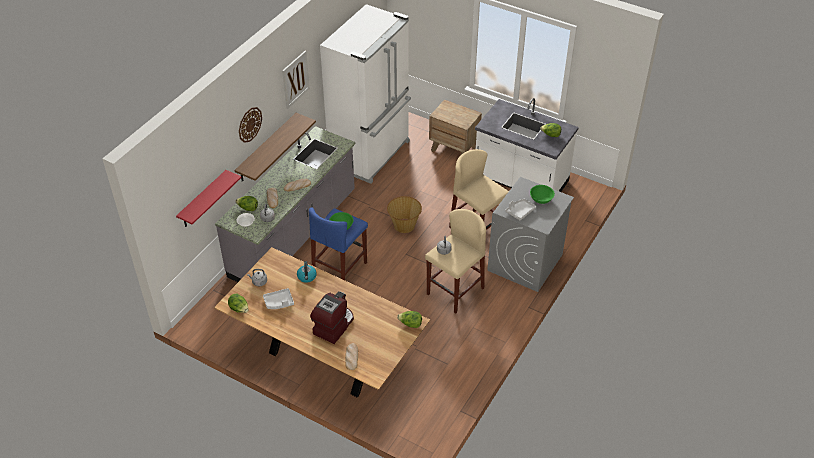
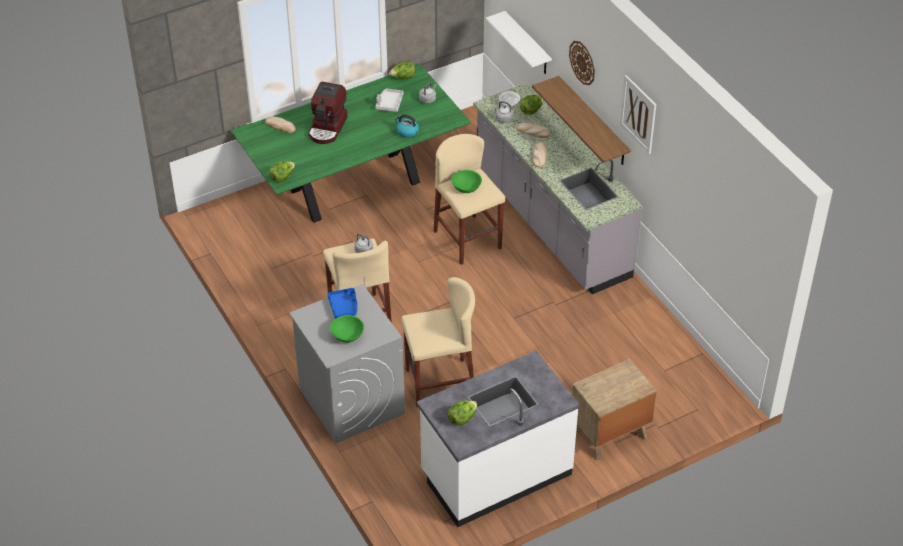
camera: 120 degrees right, 0 degrees up
red shelf [176,170,242,227] -> white shelf [486,11,552,74]
brown dining table [214,247,430,398] -> green dining table [230,64,471,223]
blue stool [309,207,368,280] -> beige stool [434,134,505,265]
coffee machine [310,291,354,344] -> coffee machine turned 45 degrees clockwise [308,82,347,144]
white fridge [320,4,411,184] -> none
basket [387,196,422,233] -> none
grey tray [505,199,536,221] -> blue tray [327,288,358,319]

